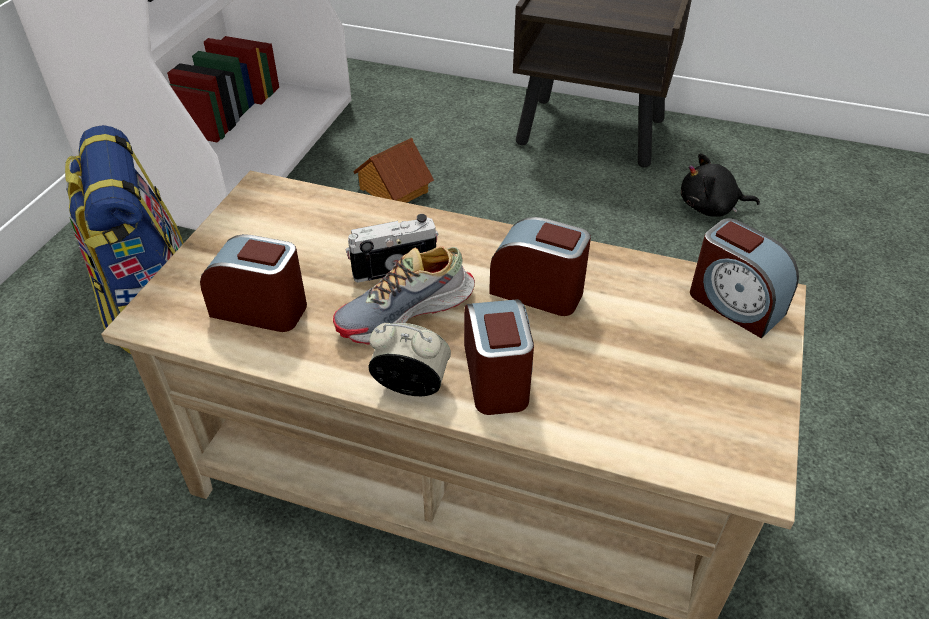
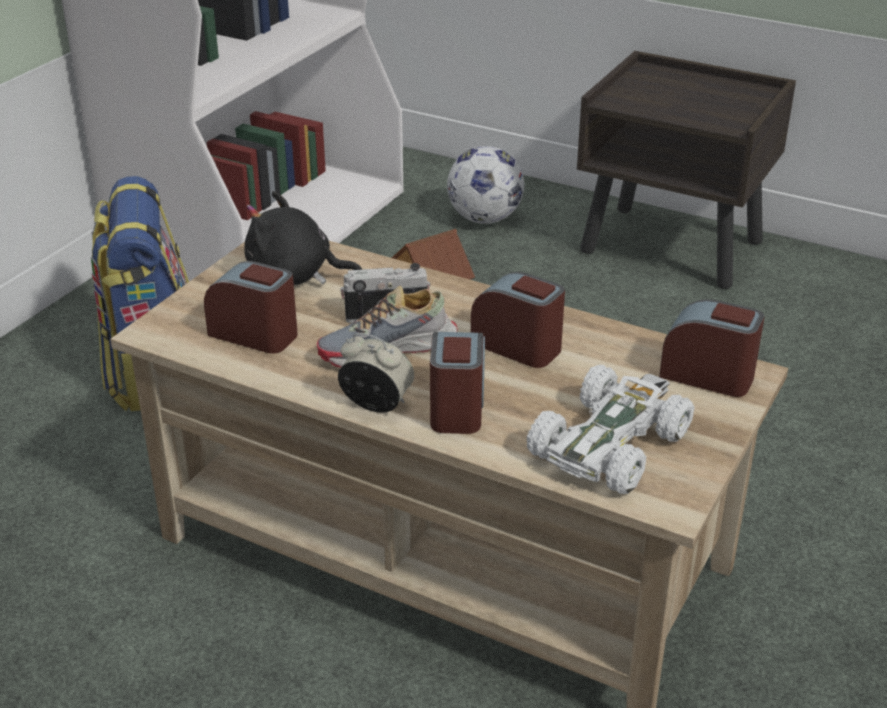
camera: 10 degrees right, 10 degrees down
black plush toy [681,153,760,217] -> black plush toy moved to [244,191,362,285]
alarm clock [690,218,799,338] -> alarm clock turned 150 degrees clockwise [659,299,764,397]
none -> football [447,146,524,224]
none -> white toy car [527,365,695,494]

